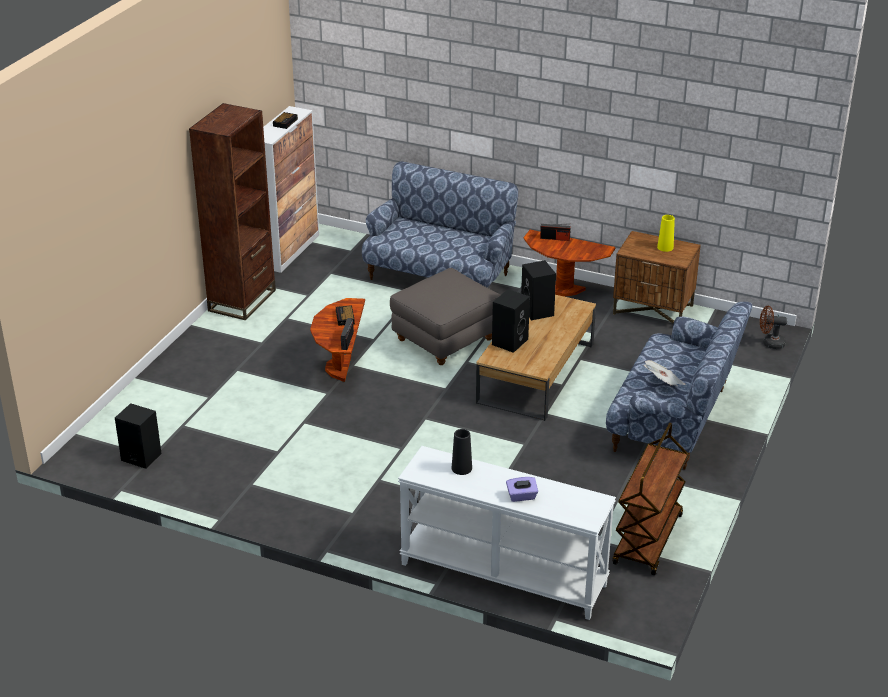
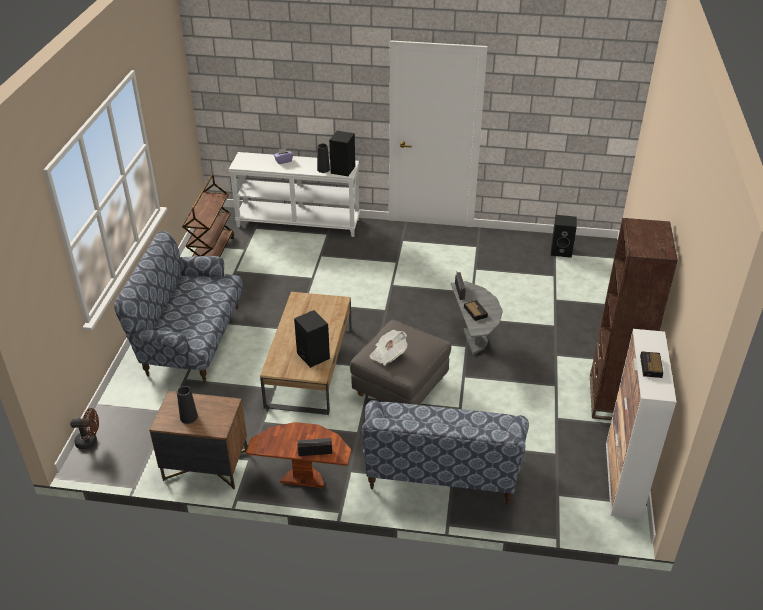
camera: 165 degrees right, 5 degrees up
brown side table [310,298,365,382] -> grey side table [451,281,502,355]
black speaker [492,289,530,353] -> black speaker moved to [329,131,355,176]
newspaper [644,360,686,386] -> newspaper moved to [370,330,408,365]
yellow vase [657,215,675,252] -> black vase [177,386,198,424]

